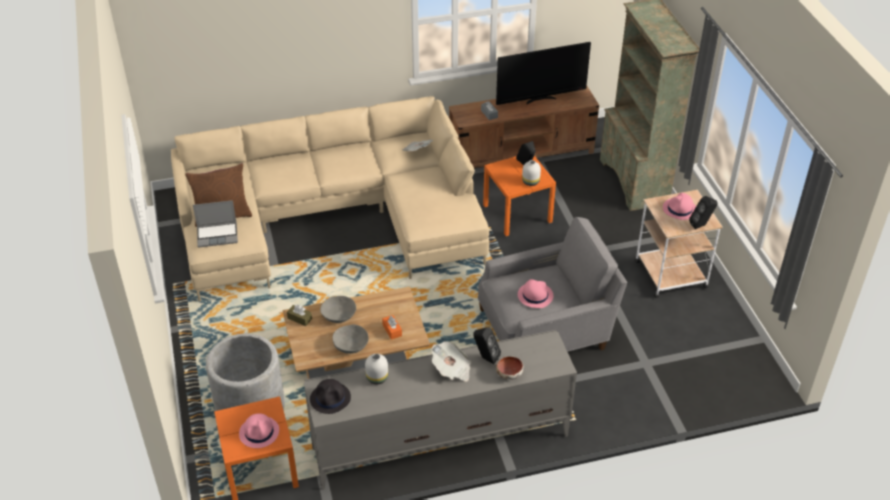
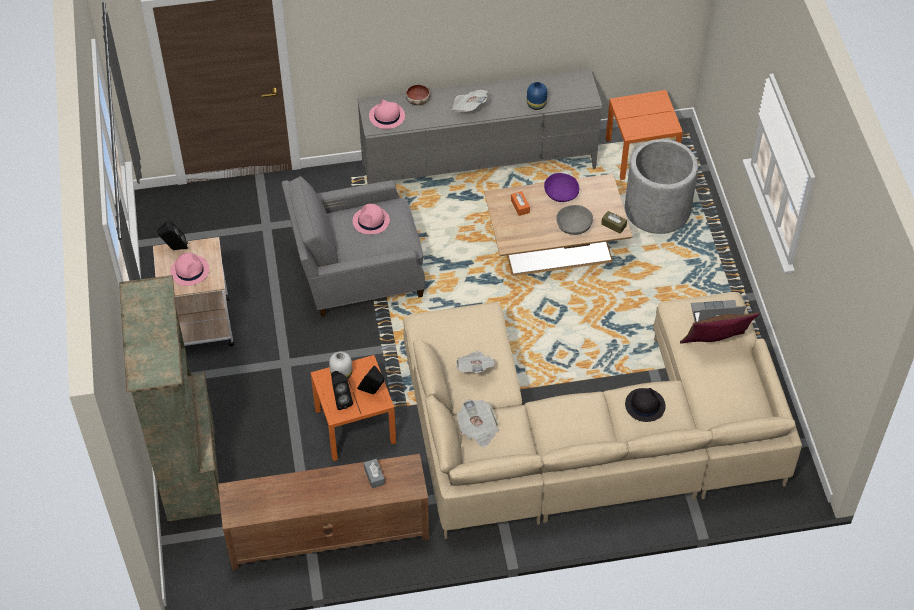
camera: 175 degrees left, 10 degrees up
pink hat [239,413,279,448] -> pink hat moved to [369,100,405,129]
black hat [310,379,351,414] -> black hat moved to [625,388,666,422]
grey bowl [332,324,369,354] -> purple bowl [544,173,580,202]
white vase [365,354,388,384] -> blue vase [527,82,547,110]
black speaker [473,327,501,364] -> black speaker moved to [357,366,384,394]
television [496,42,591,105] -> none
none -> newspaper [456,351,495,373]

